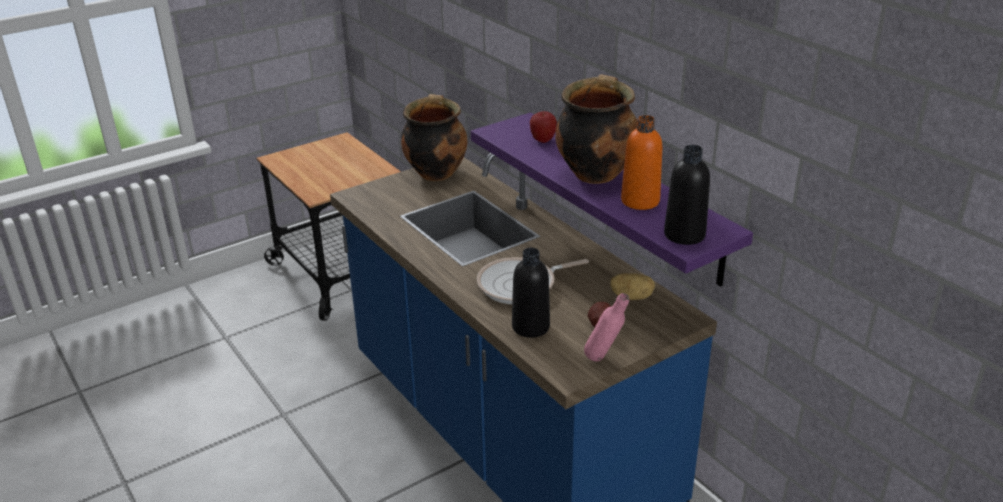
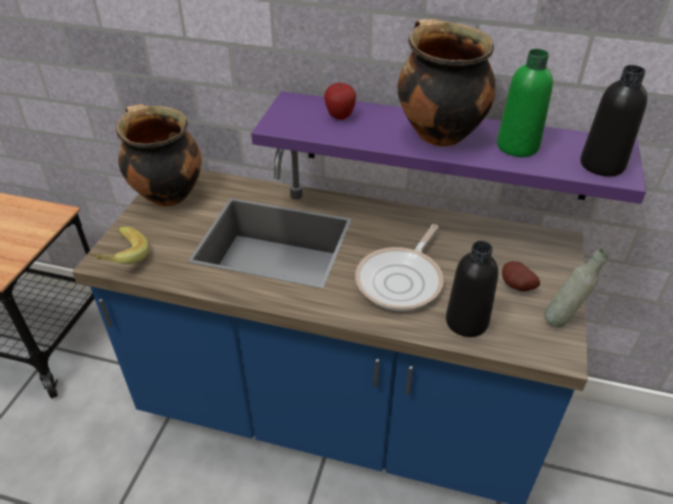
camera: 40 degrees left, 10 degrees up
pink bottle [584,293,629,361] -> grey bottle [544,249,608,327]
potato [610,273,655,300] -> none
orange bottle [621,115,662,210] -> green bottle [497,49,553,157]
none -> banana [86,227,149,265]

